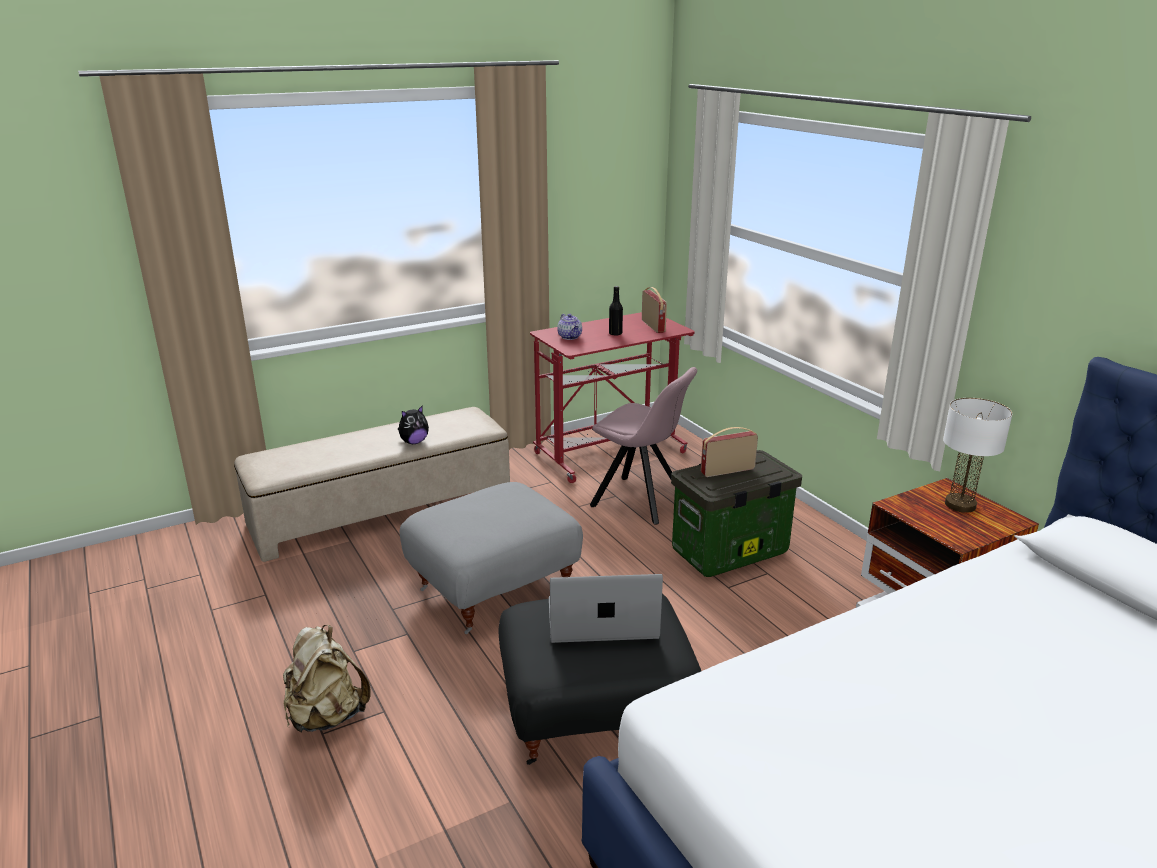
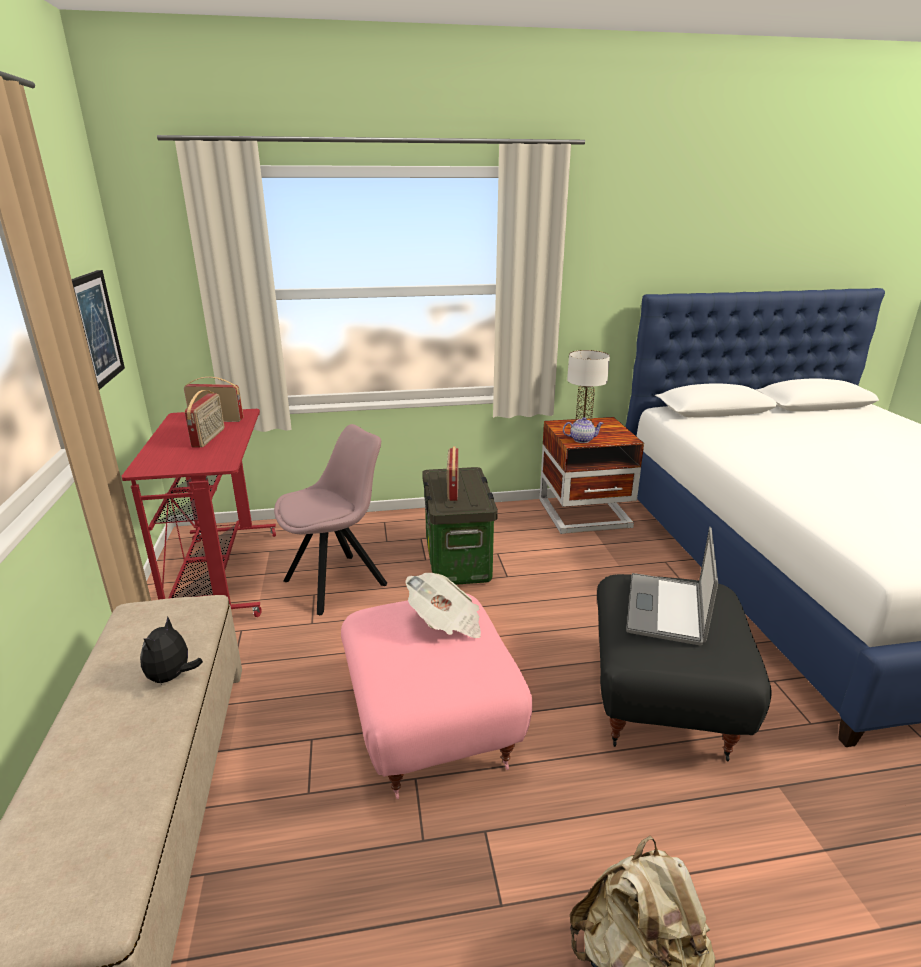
camera: 70 degrees left, 0 degrees up
plush toy [398,405,429,444] -> plush toy turned 150 degrees counterclockwise [140,617,203,685]
grey ottoman [400,482,583,634] -> pink ottoman [341,594,532,799]
teapot [557,314,582,340] -> teapot moved to [563,417,604,443]
black bottle [609,286,623,336] -> radio [185,390,224,448]
none -> picture [72,270,125,390]
none -> newspaper [405,573,481,638]

